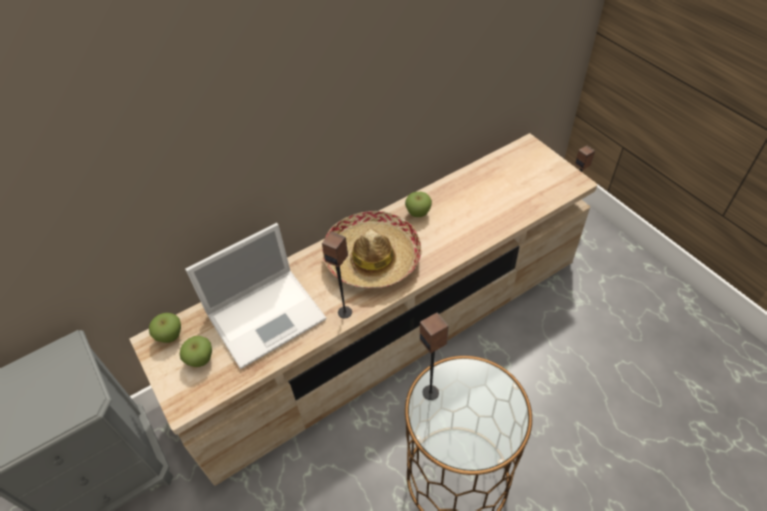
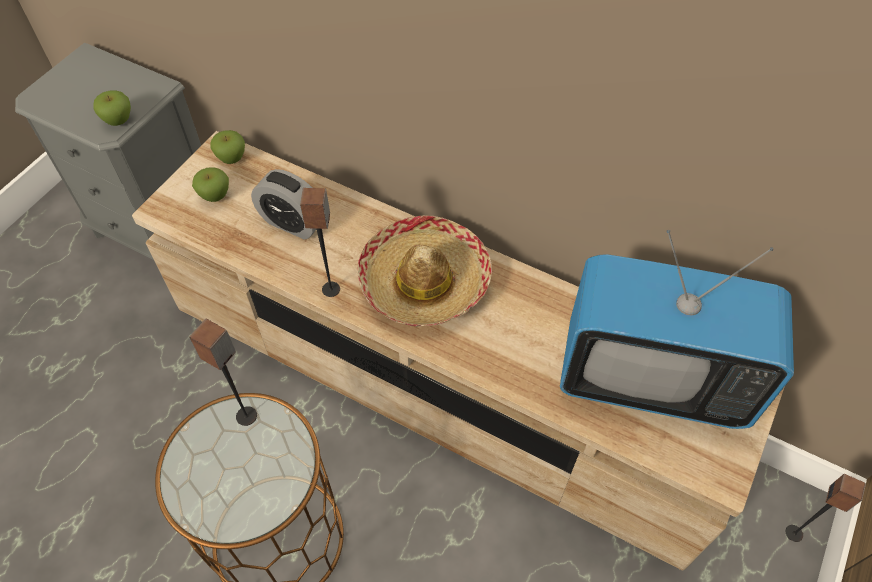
camera: 60 degrees right, 5 degrees up
laptop [185,223,327,369] -> alarm clock [251,169,316,239]
apple [405,192,432,217] -> apple moved to [93,91,131,126]
none -> television [560,230,794,429]

